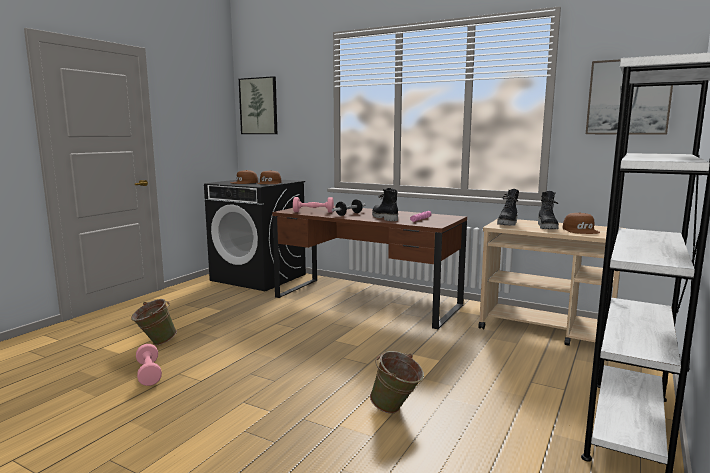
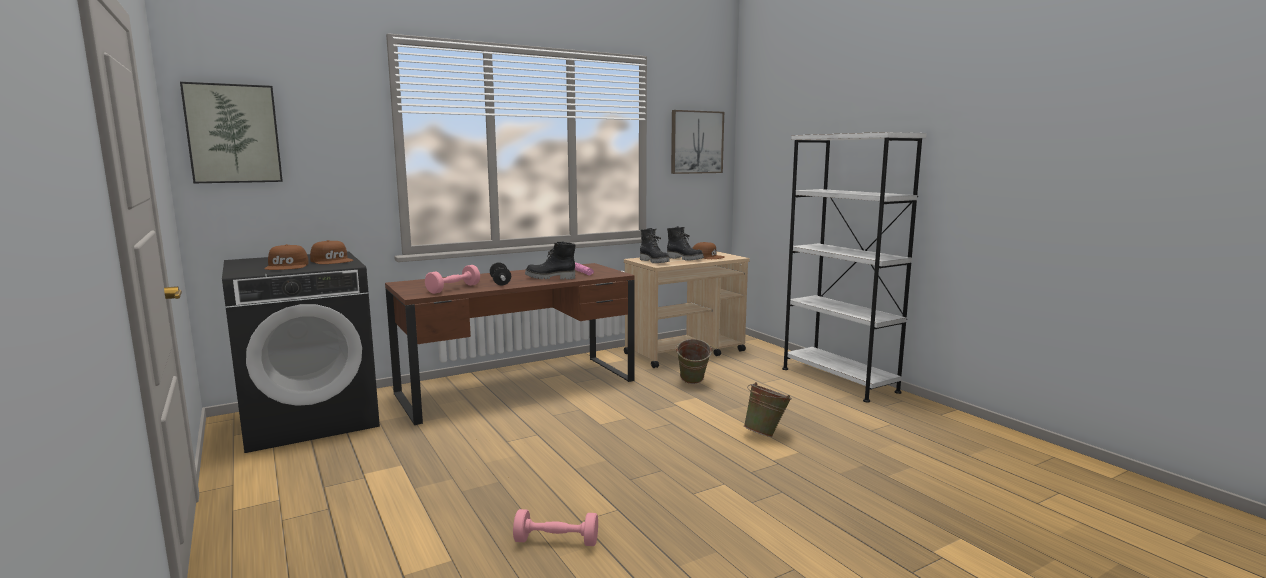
camera: 60 degrees left, 0 degrees up
green bucket [131,299,177,345] -> green bucket moved to [675,339,713,384]

